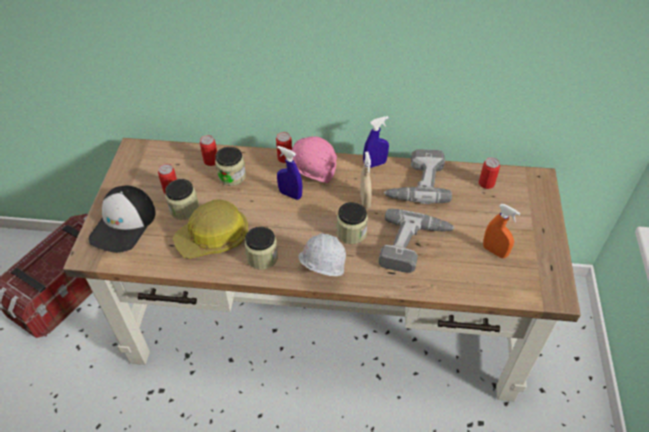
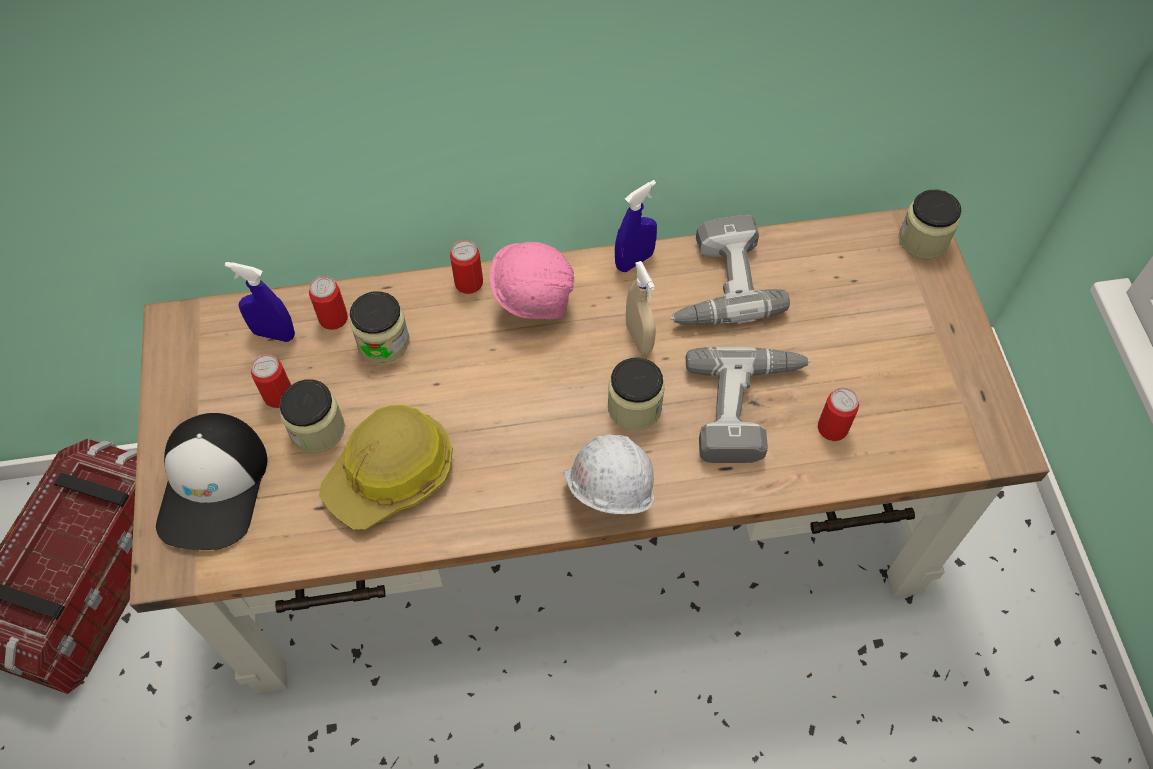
camera: 15 degrees left, 10 degrees up
jar [245,227,278,270] -> jar moved to [899,189,961,259]
blue spray bottle [277,146,302,200] -> blue spray bottle moved to [225,262,295,342]
can [479,157,500,189] -> can moved to [818,387,859,441]
orange spray bottle [483,204,521,258] -> none

